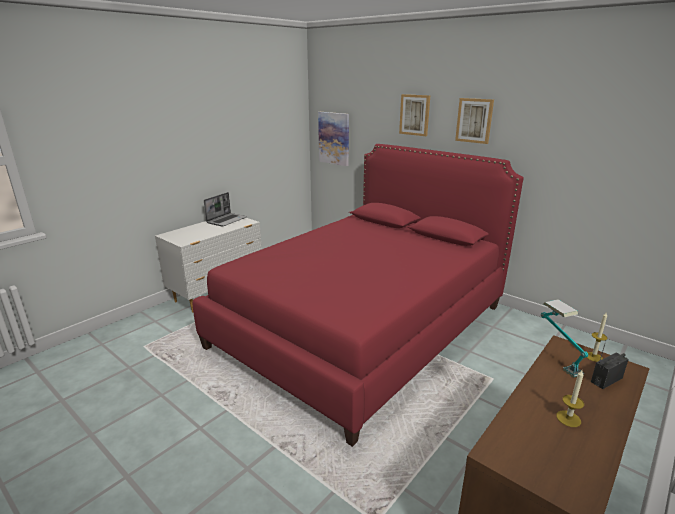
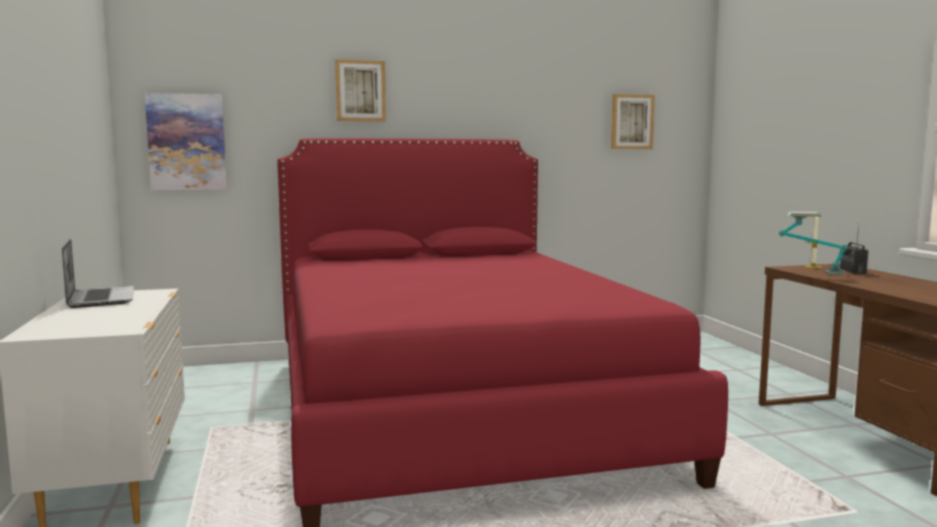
camera: 55 degrees left, 15 degrees down
picture [455,98,494,144] -> picture moved to [611,94,655,149]
candle [556,370,584,427] -> none

